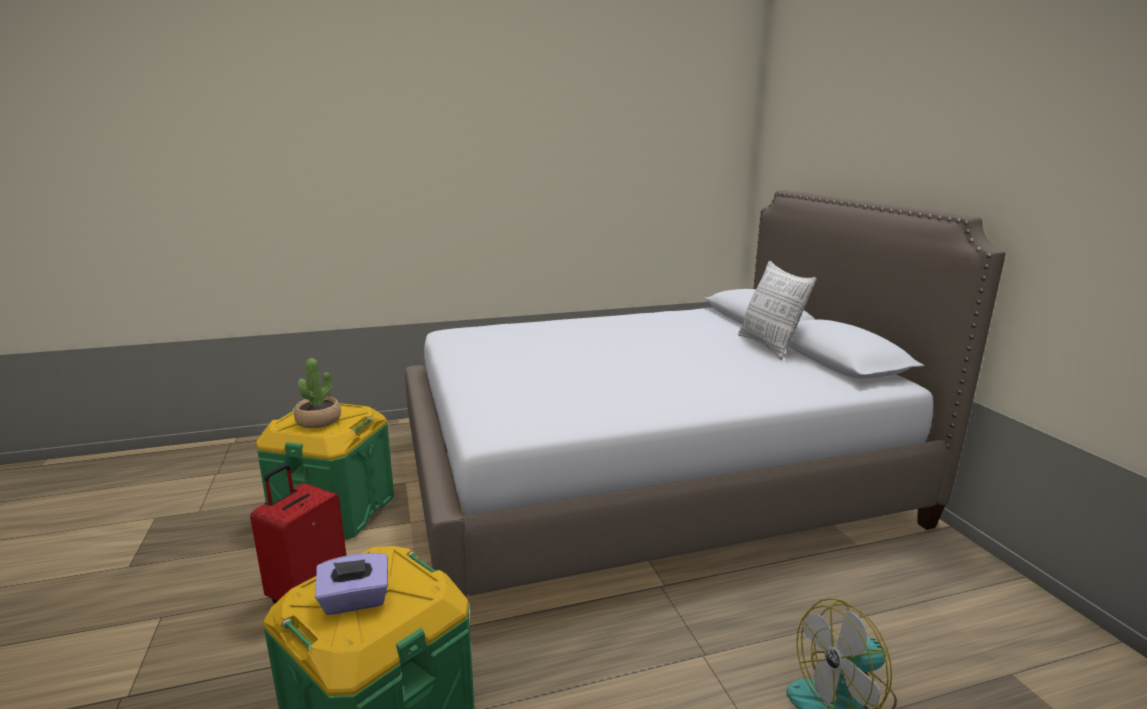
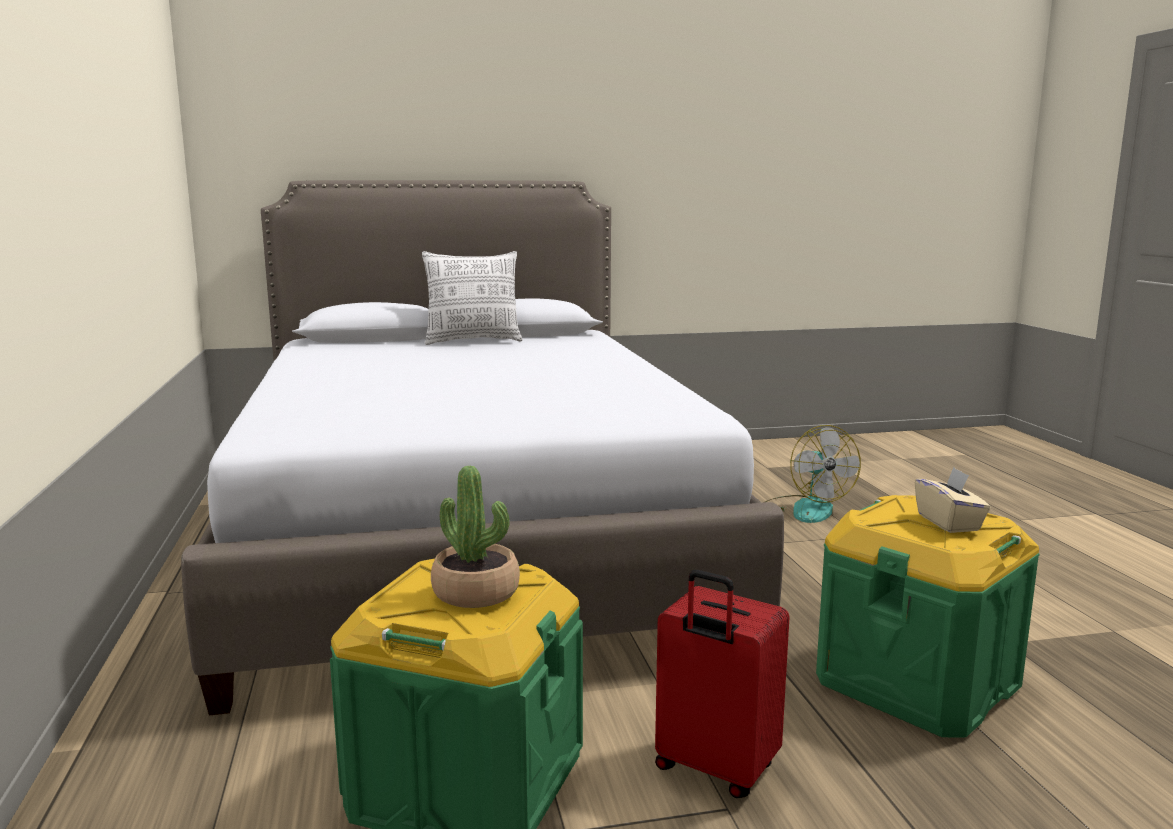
camera: 85 degrees left, 5 degrees down
purple tissue box [315,553,388,615] -> beige tissue box [915,467,991,533]

